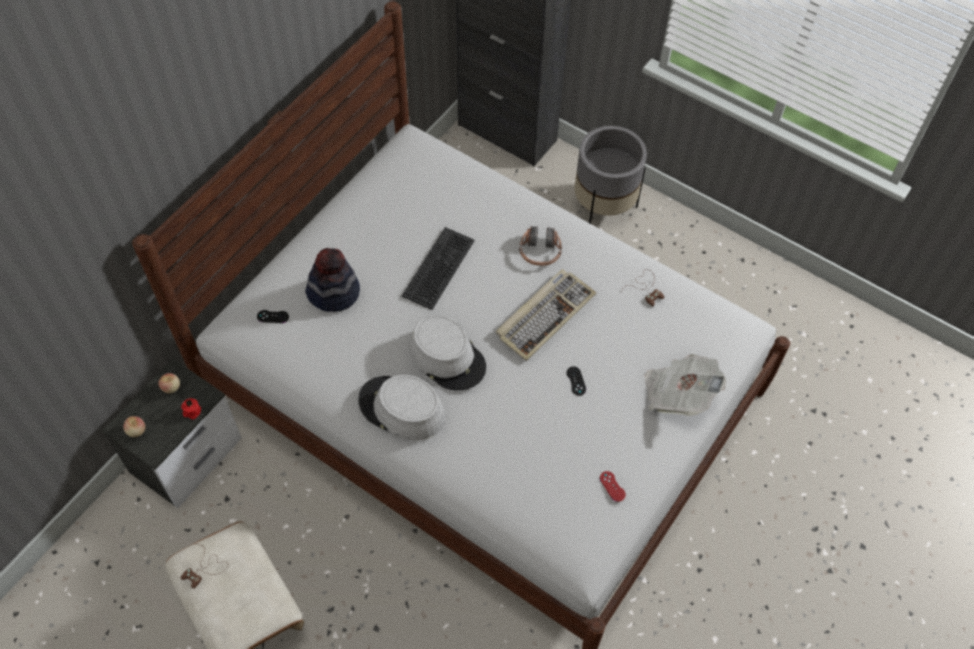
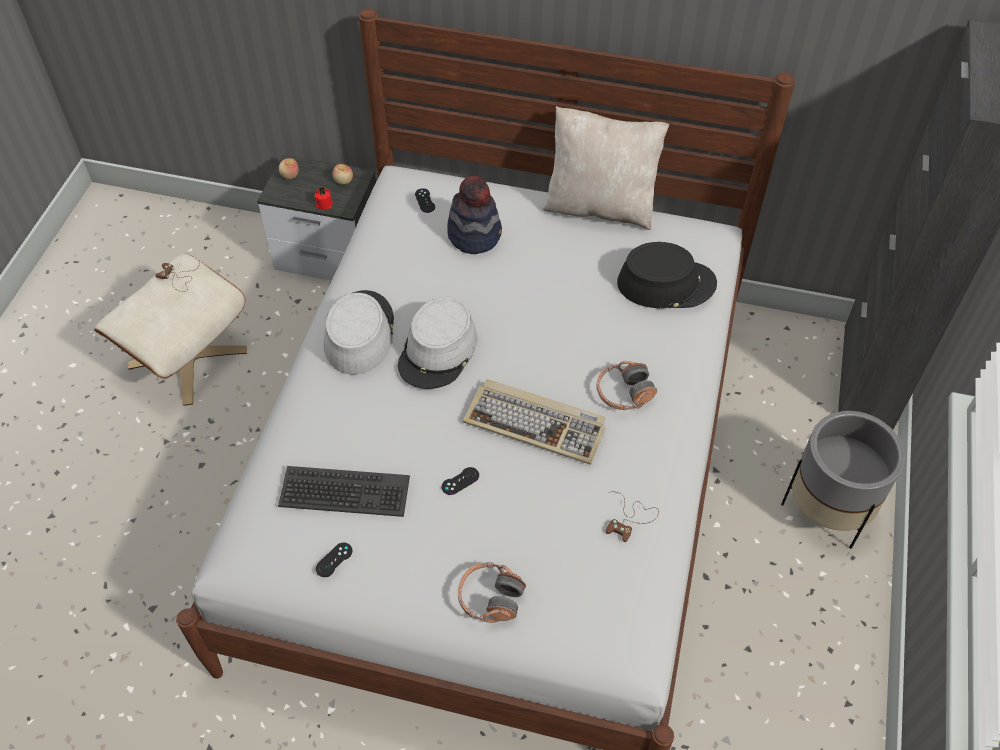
camera: 70 degrees right, 5 degrees down
keyboard [402,227,475,310] -> keyboard moved to [278,466,410,517]
red game controller [600,471,626,502] -> black game controller [316,543,352,577]
newspaper [645,354,726,416] -> headphones [458,562,526,623]
none -> beige pillow [543,106,669,230]
none -> black hat [617,242,717,309]

